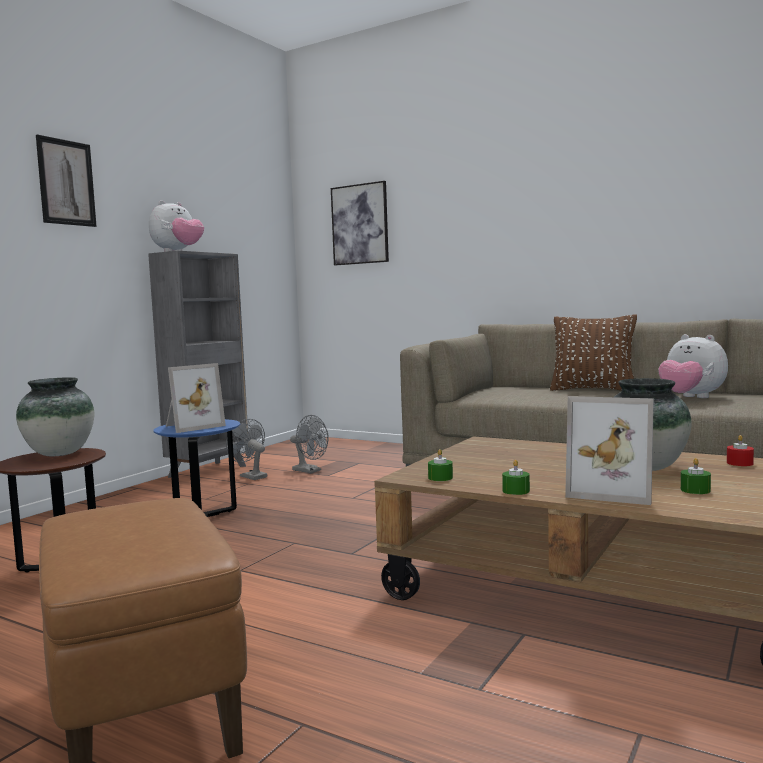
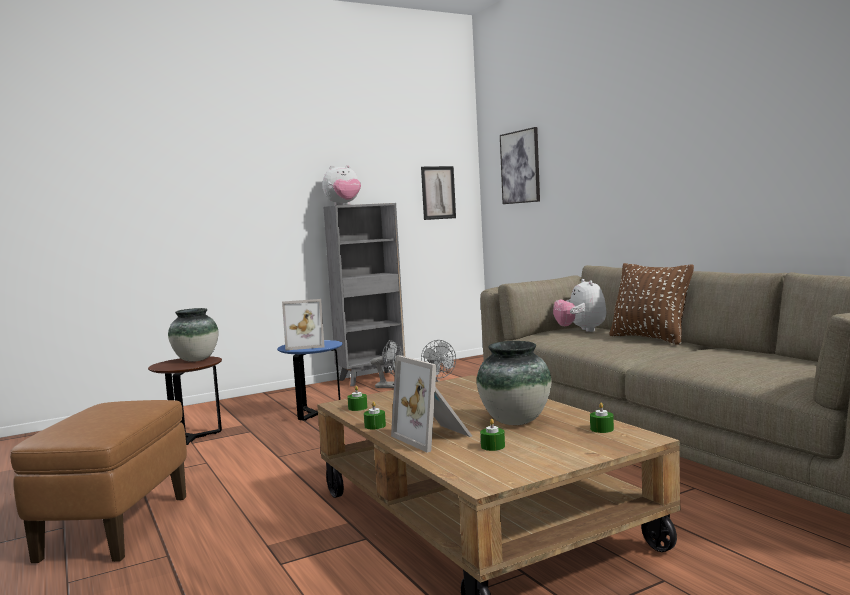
camera: 30 degrees right, 0 degrees up
picture [36,134,97,227] -> picture moved to [421,166,456,220]
grey fan [226,419,267,480] -> grey fan turned 120 degrees clockwise [371,340,404,388]
plush toy [658,334,728,398] -> plush toy moved to [553,279,606,332]
red candle [727,435,754,466] -> green candle [590,403,614,433]

